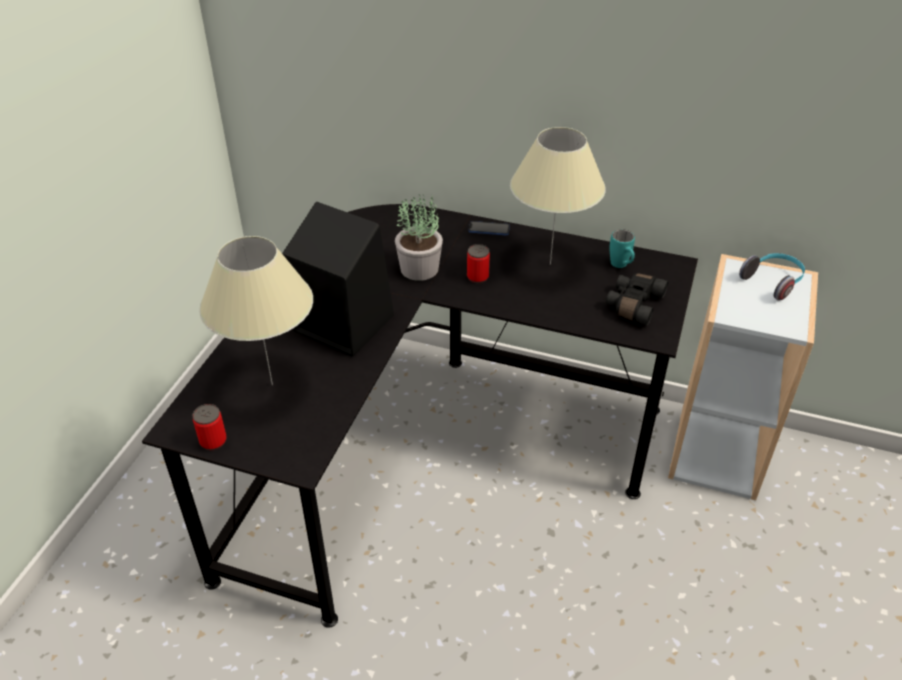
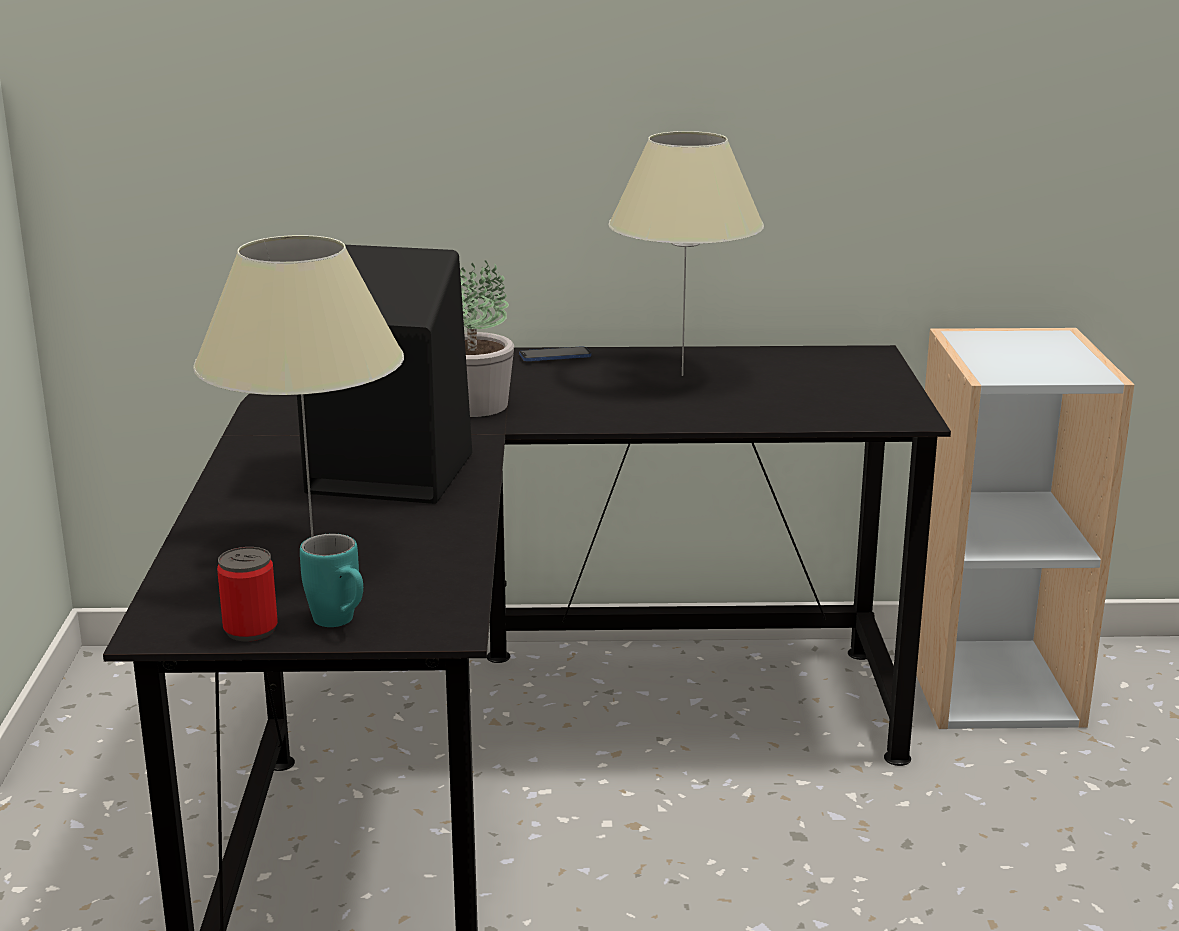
camera: 20 degrees left, 20 degrees down
can [467,244,490,283] -> none
black binoculars [606,273,668,325] -> none
turquoise mug [609,229,635,268] -> turquoise mug moved to [300,534,363,627]
headphones [739,253,805,301] -> none

